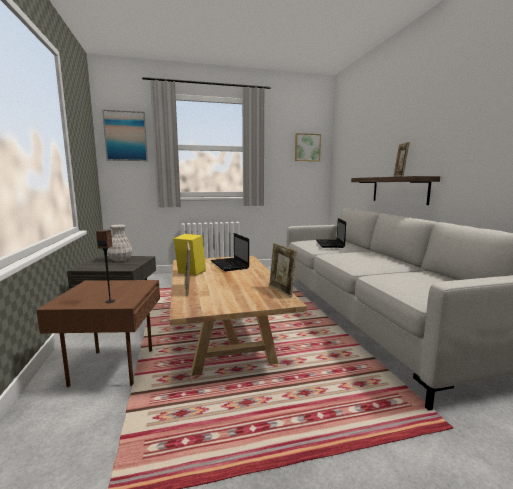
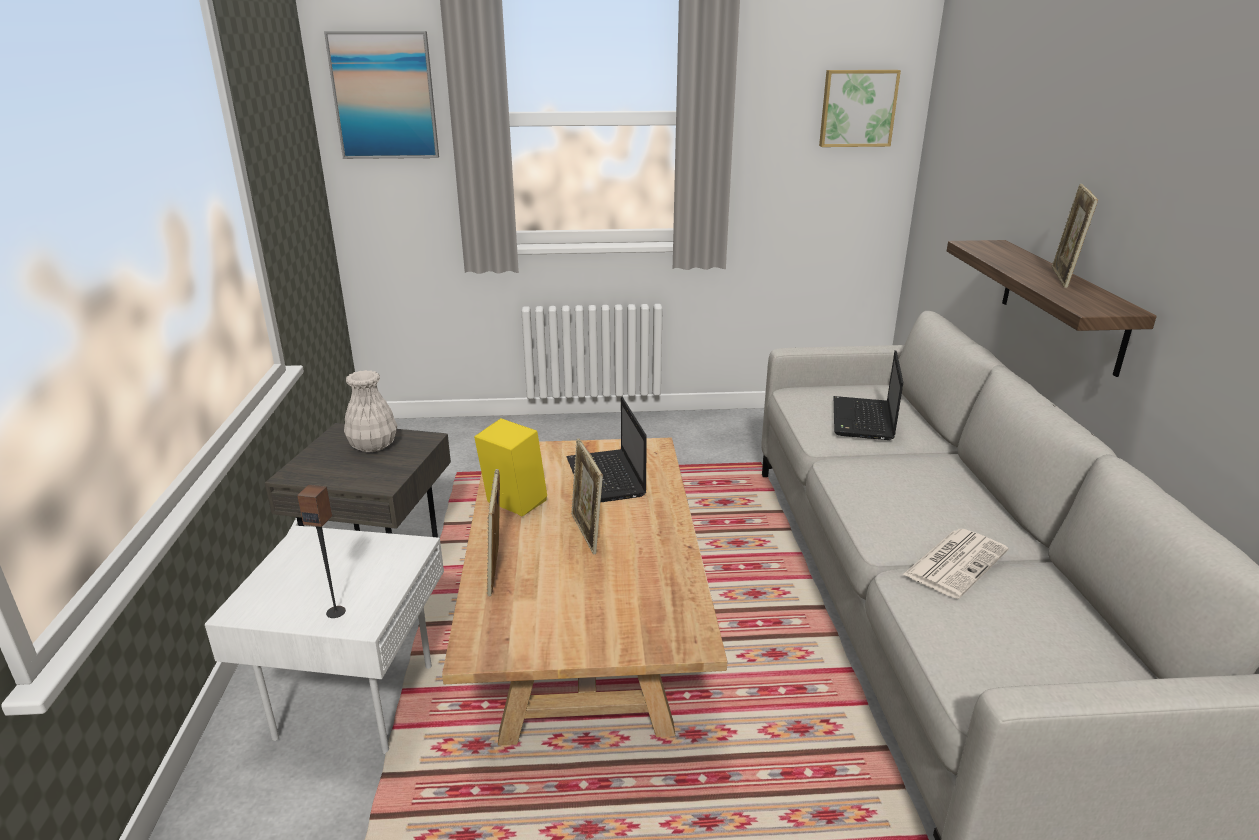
camera: 10 degrees right, 15 degrees up
brown side table [36,280,160,387] -> white side table [205,526,444,754]
picture frame [269,243,297,297] -> picture frame moved to [571,438,603,555]
none -> newspaper [902,529,1008,599]

